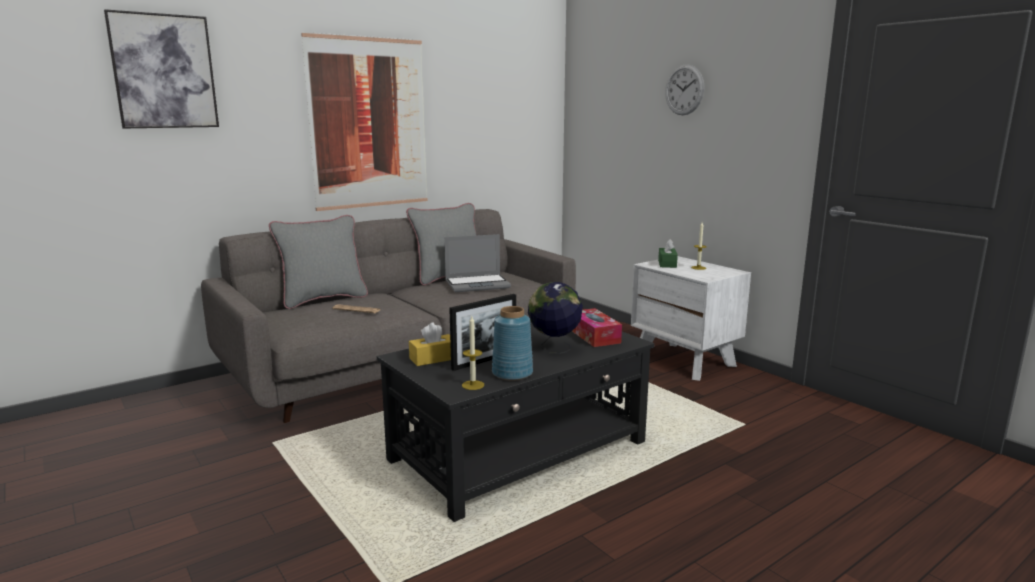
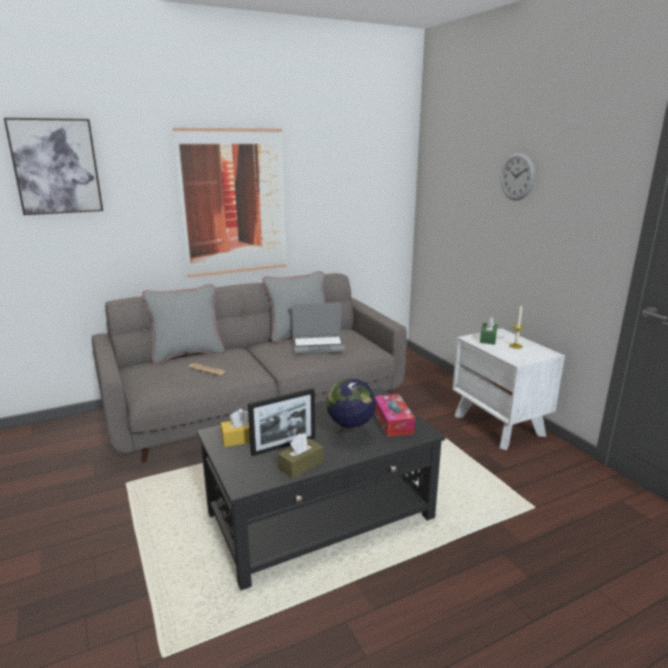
camera: 10 degrees right, 5 degrees up
candle [462,316,484,390] -> none
blue vase [492,306,533,381] -> brown tissue box [278,434,324,479]

